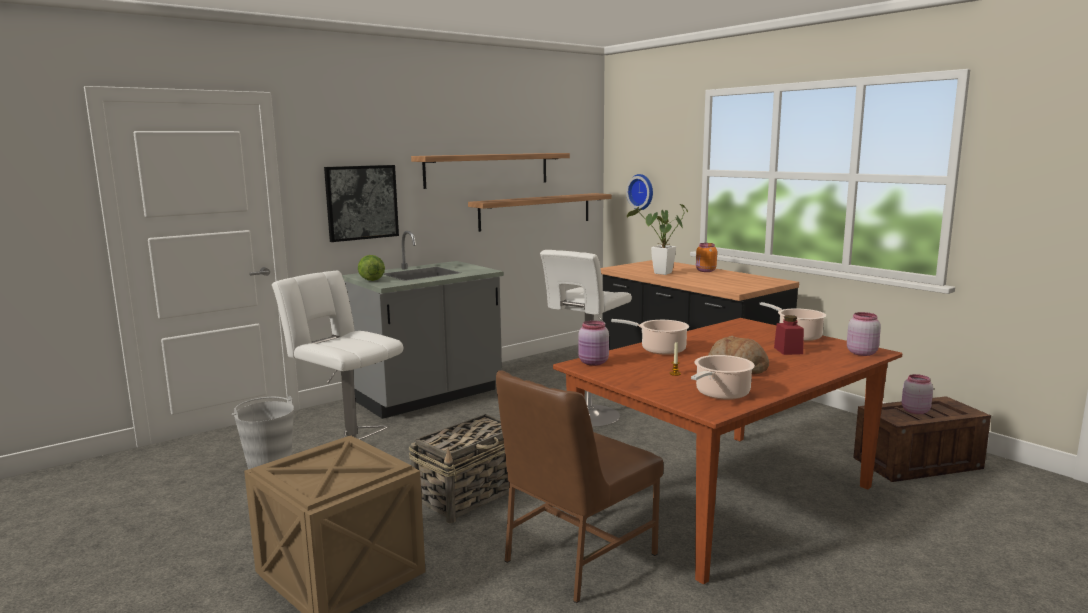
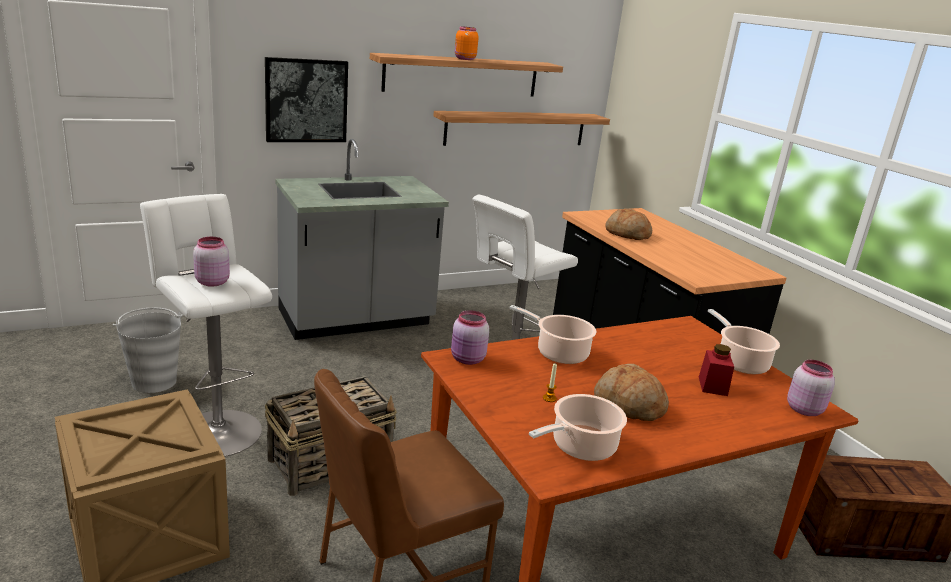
camera: 10 degrees right, 10 degrees up
lettuce [358,255,385,281] -> none
wall clock [626,174,653,210] -> none
potted plant [627,204,688,275] -> bread [605,209,652,240]
orange jar [696,243,717,272] -> orange jar moved to [455,26,479,60]
pink jar [902,374,933,414] -> pink jar moved to [193,237,230,287]

